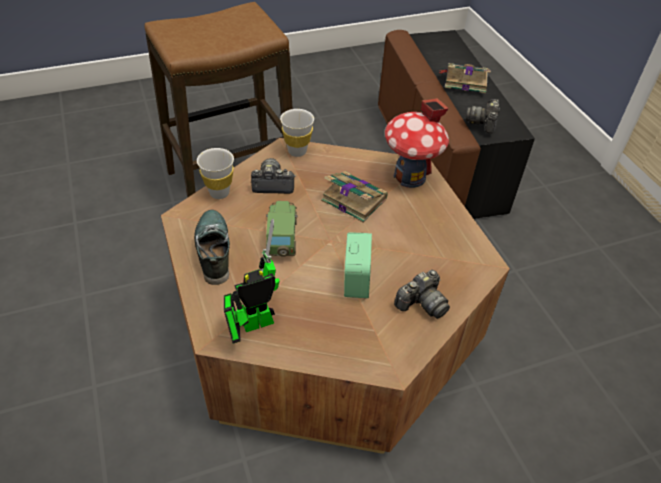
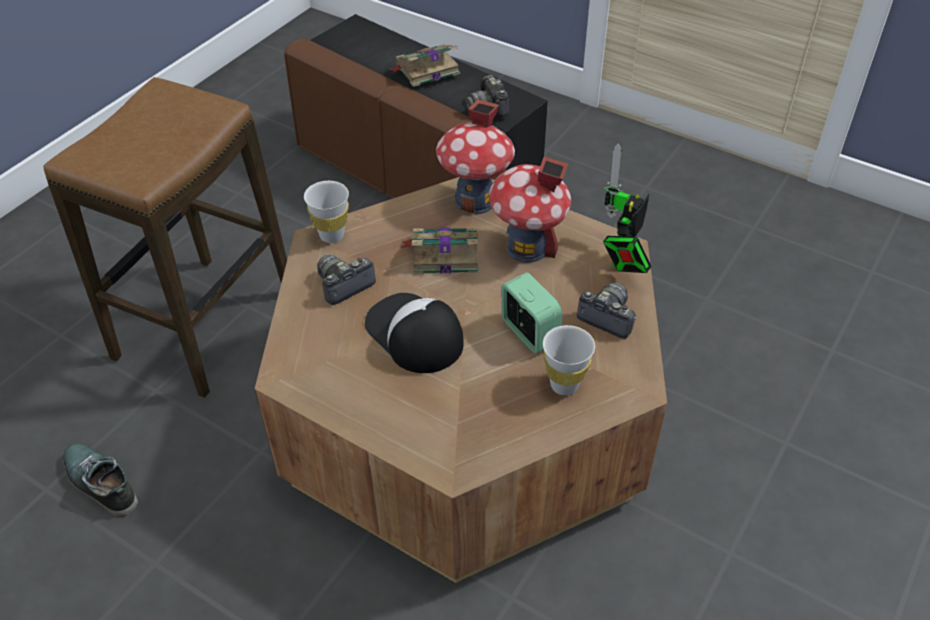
camera: 35 degrees left, 0 degrees up
shoe [194,210,230,285] -> shoe moved to [63,444,138,517]
white cup [197,148,234,199] -> white cup moved to [543,325,595,395]
toy robot [224,219,280,344] -> toy robot moved to [603,144,652,273]
toy car [266,201,298,257] -> cap [365,293,464,373]
camera [394,270,450,319] -> camera turned 75 degrees counterclockwise [577,282,636,339]
none -> toy house [489,156,571,263]

